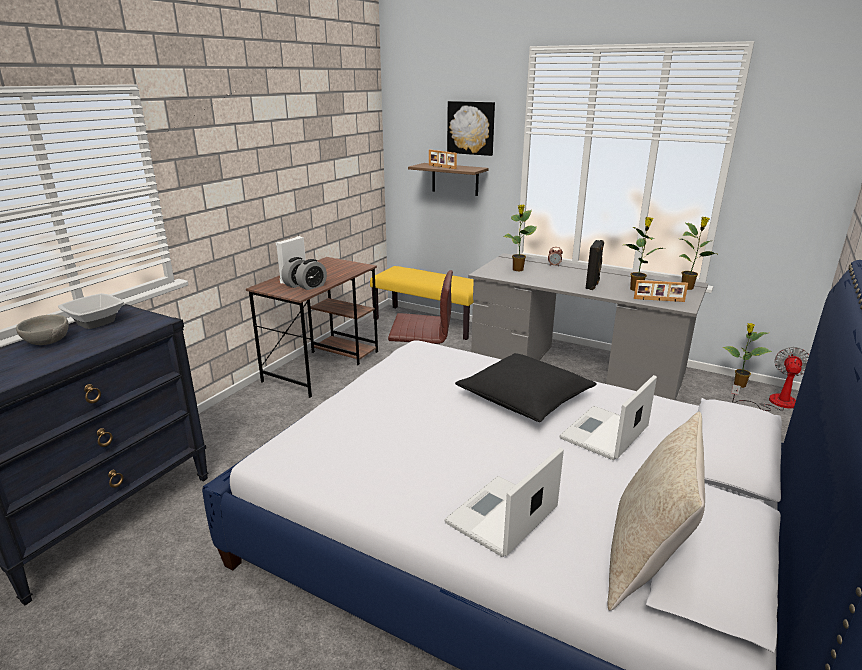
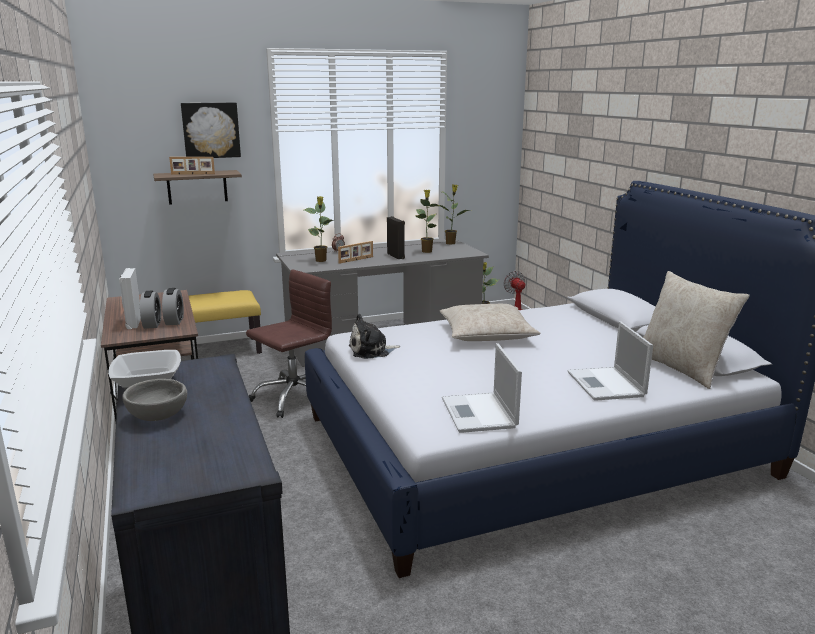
camera: 50 degrees left, 5 degrees down
black pillow [455,353,597,422] -> beige pillow [440,304,541,341]
laptop [559,375,657,460] -> laptop moved to [442,343,522,433]
picture frame [634,280,688,302] -> picture frame moved to [338,241,373,264]
none -> plush toy [349,314,400,359]

